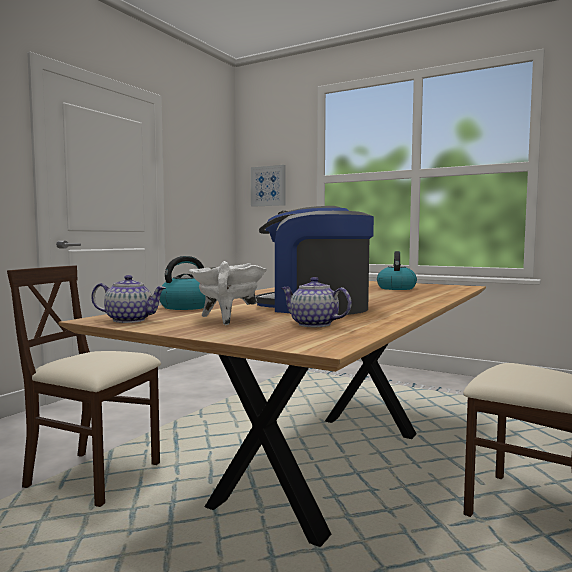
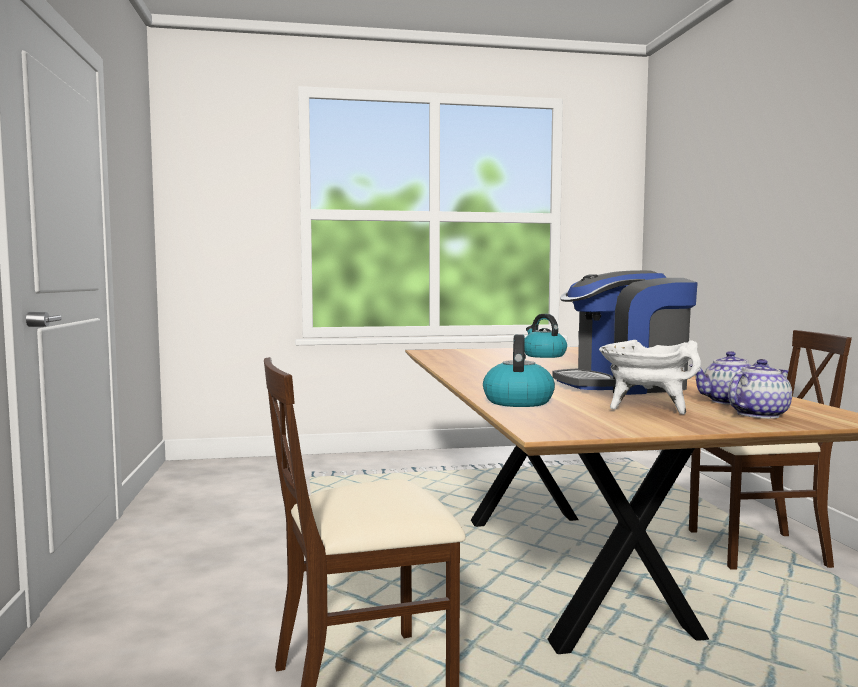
camera: 40 degrees left, 0 degrees up
teapot [91,275,166,323] -> teapot moved to [728,359,792,419]
picture [251,165,285,207] -> none

